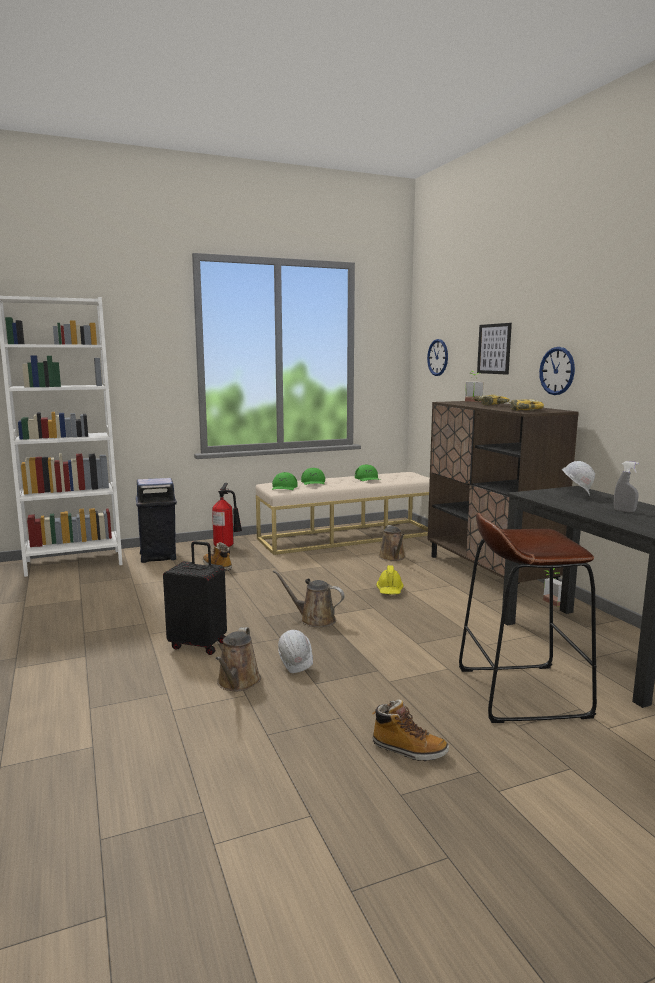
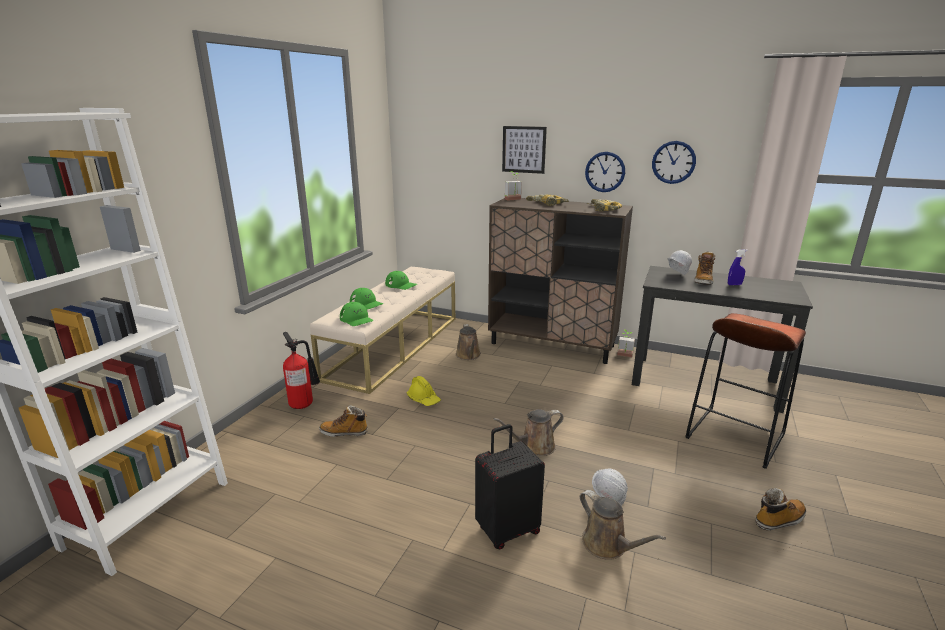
camera: 45 degrees left, 10 degrees up
blue trash can [136,478,177,563] -> none
yellow hard hat [376,565,404,595] -> yellow hard hat moved to [407,376,441,406]
brown watering can [379,525,406,561] -> brown watering can turned 45 degrees clockwise [456,324,481,360]
wall clock [427,339,448,376] -> wall clock moved to [652,141,696,184]
grey spray bottle [614,461,639,513] -> blue spray bottle [728,249,748,285]
none -> boot [694,252,716,285]

